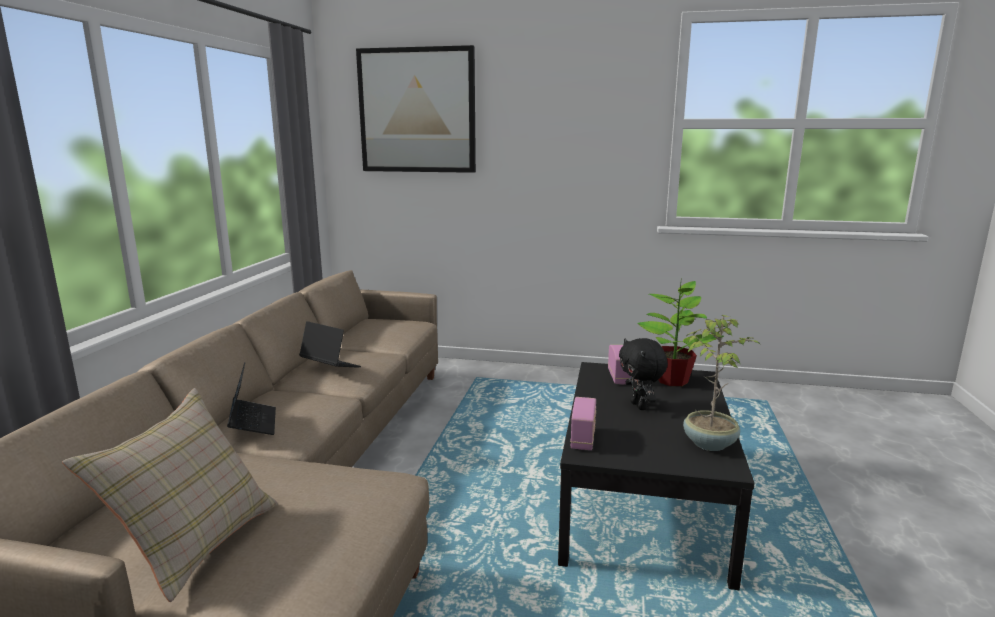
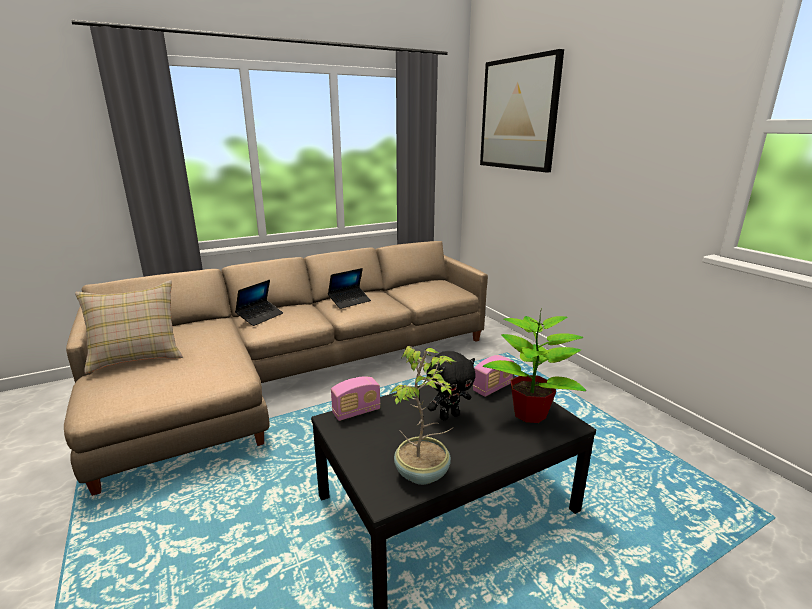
camera: 50 degrees right, 5 degrees up
laptop [299,321,361,367] -> laptop turned 60 degrees clockwise [328,268,371,309]
black plush toy [619,338,668,410] -> black plush toy turned 150 degrees counterclockwise [427,351,475,420]

